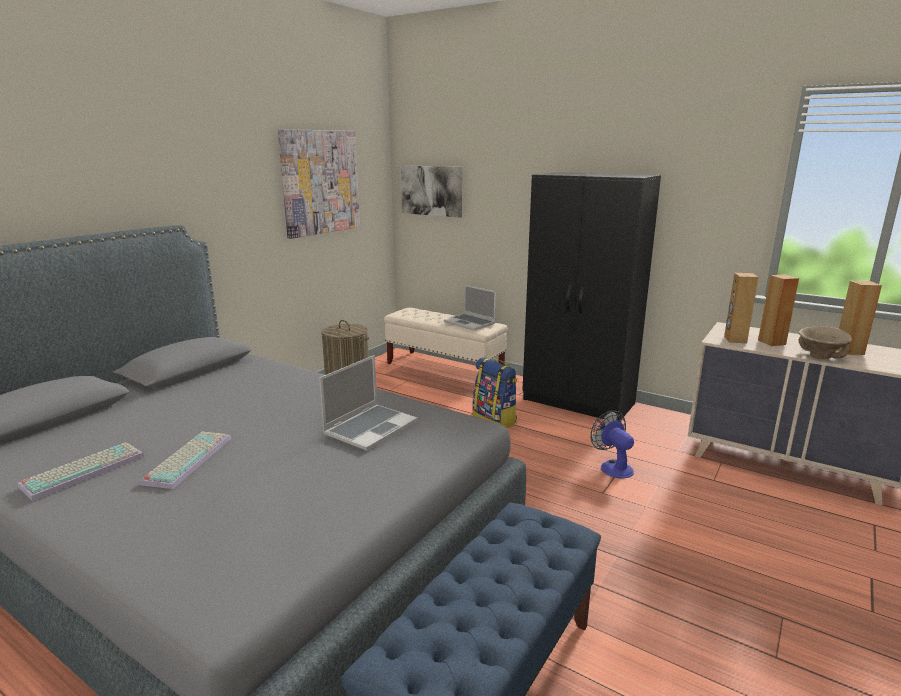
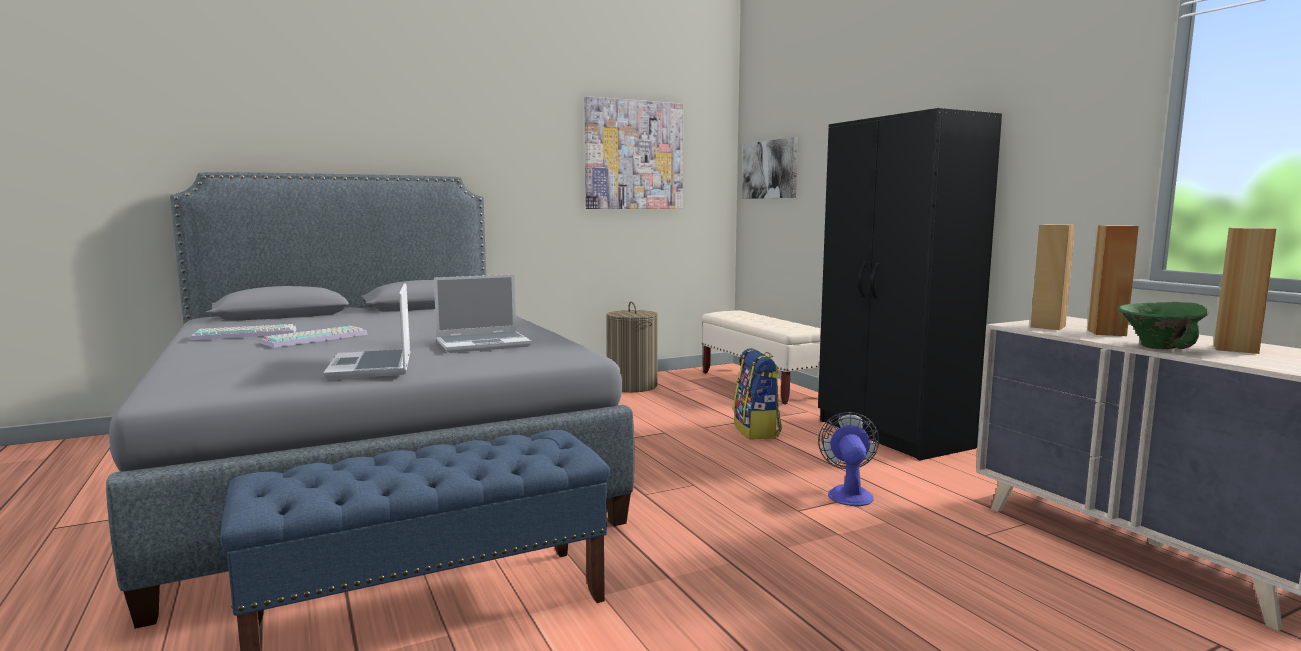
camera: 30 degrees right, 10 degrees down
laptop [444,285,496,331] -> laptop moved to [324,284,410,379]
beige bowl [798,326,852,359] -> green bowl [1118,302,1209,349]

